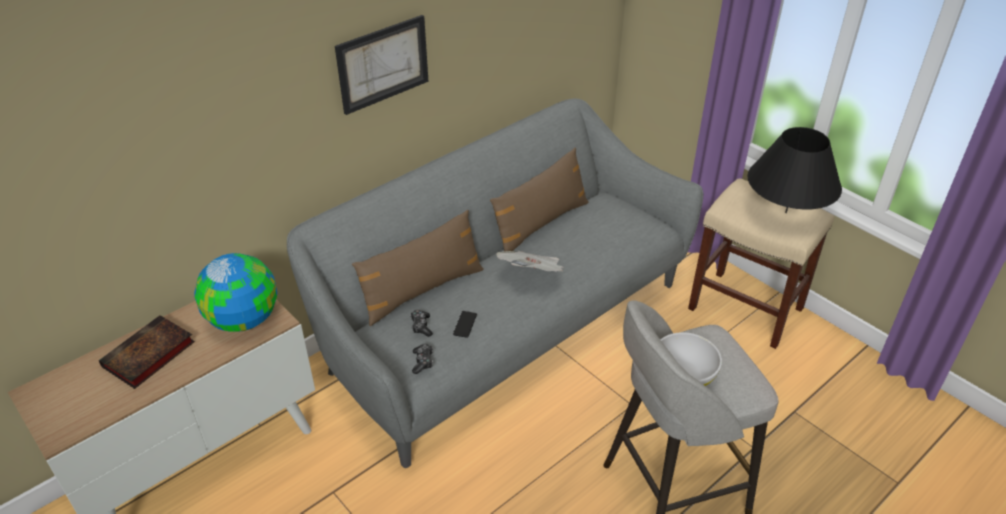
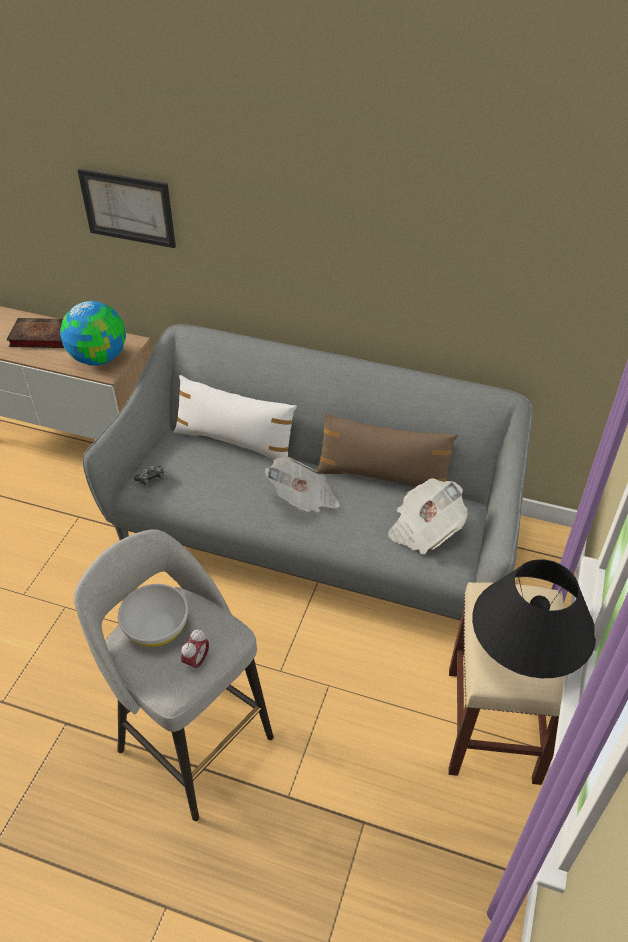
camera: 60 degrees right, 5 degrees up
picture [335,15,429,115] -> picture moved to [77,169,176,248]
brown pillow [352,210,484,326] -> white pillow [174,375,297,460]
game controller [410,310,433,337] -> none
phone [453,311,477,338] -> none
none -> alarm clock [181,629,209,672]
none -> newspaper [388,478,468,555]

